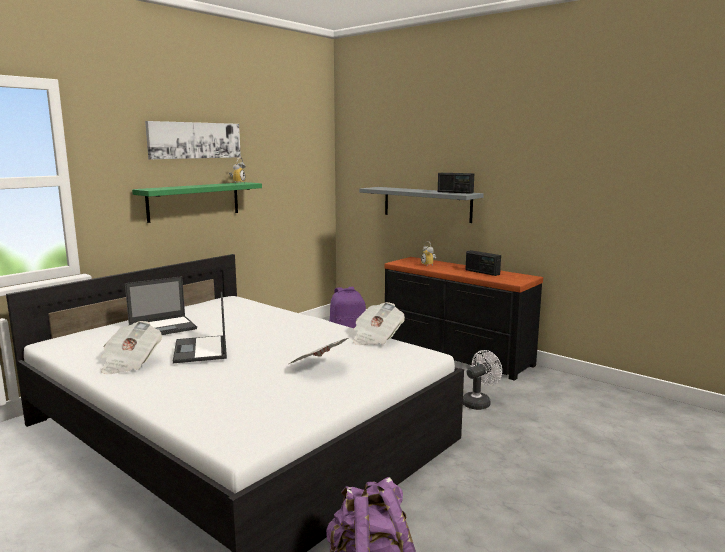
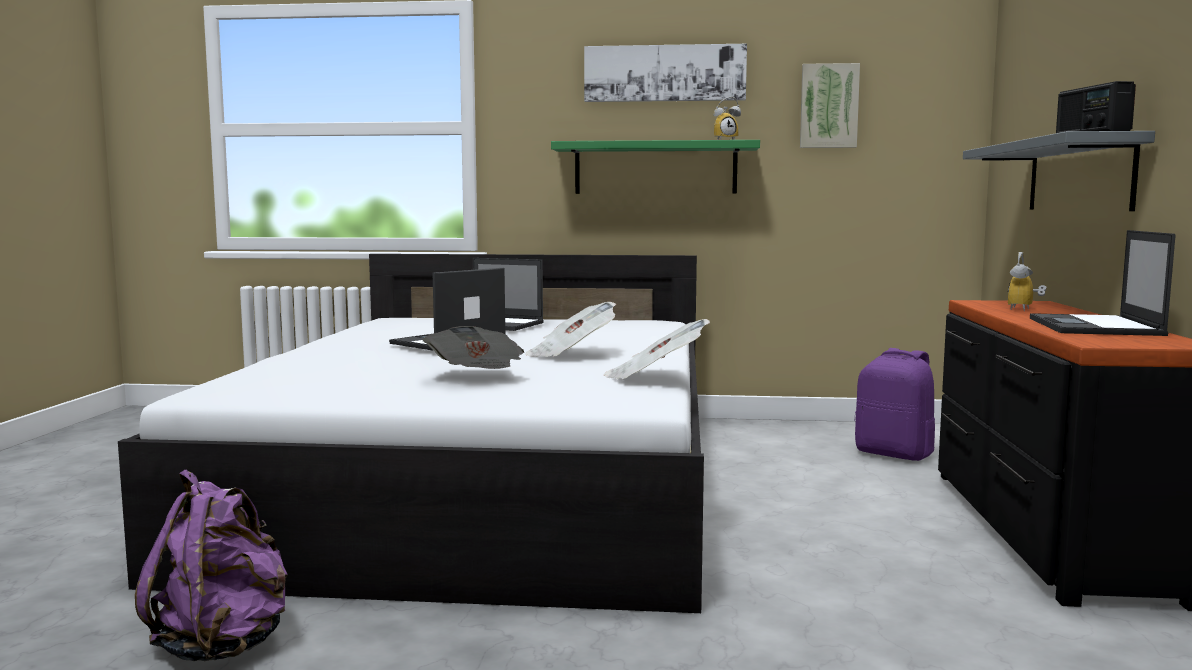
camera: 55 degrees right, 5 degrees down
newspaper [101,321,162,374] -> newspaper moved to [526,302,616,357]
white fan [463,350,502,410] -> none
radio [466,250,501,276] -> laptop [1030,230,1176,336]
none -> picture [800,63,860,148]

